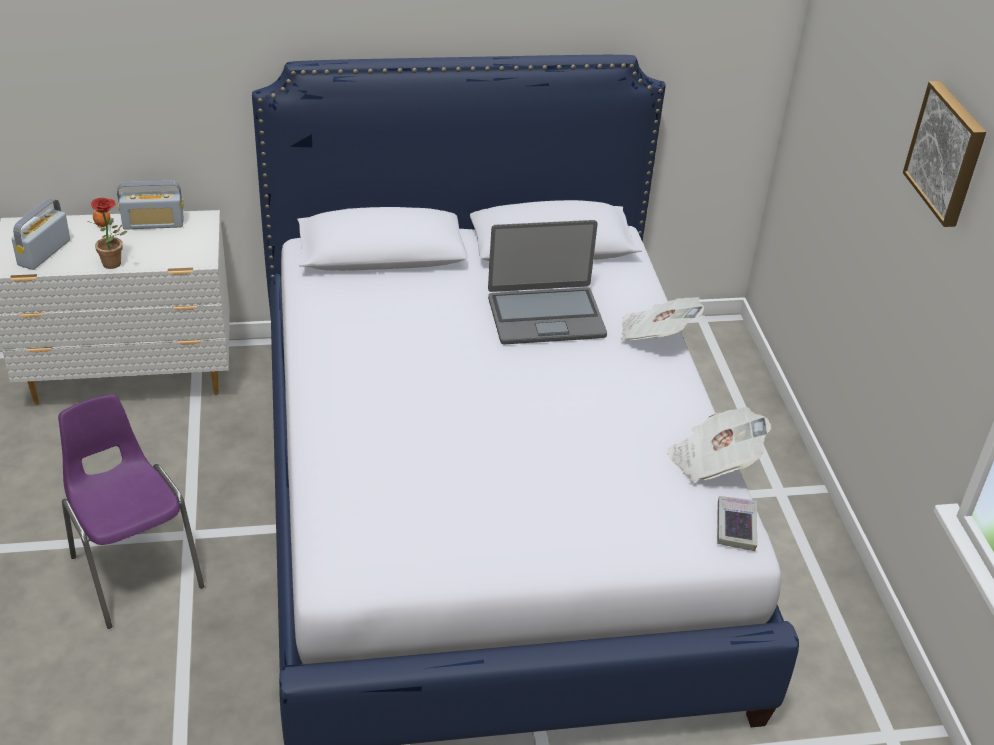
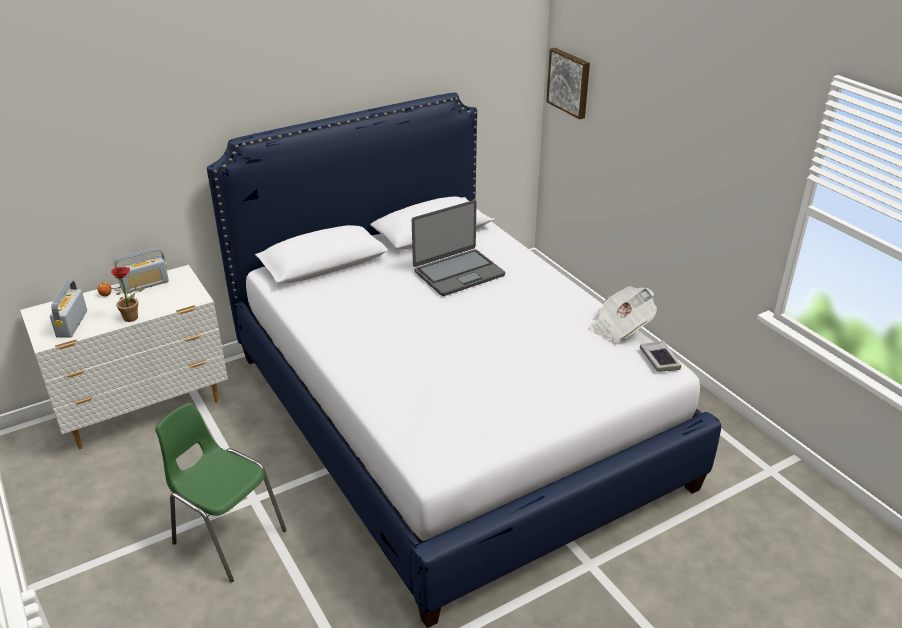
camera: 20 degrees left, 5 degrees down
purple chair [58,394,204,629] -> green chair [155,403,287,582]
newspaper [621,297,704,340] -> none
picture [903,81,986,227] -> picture moved to [546,48,590,119]

